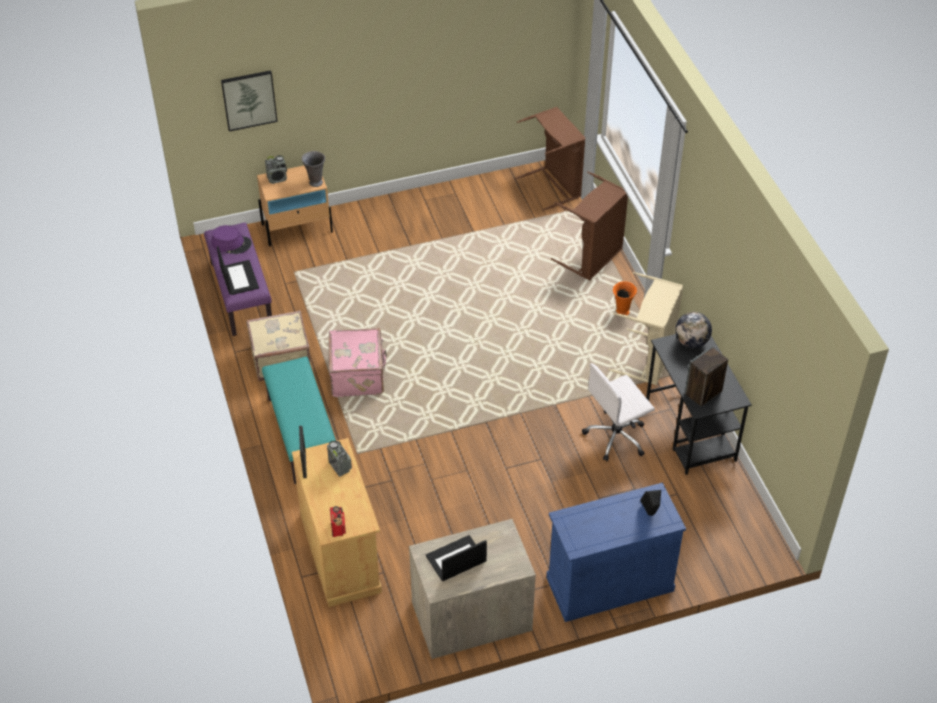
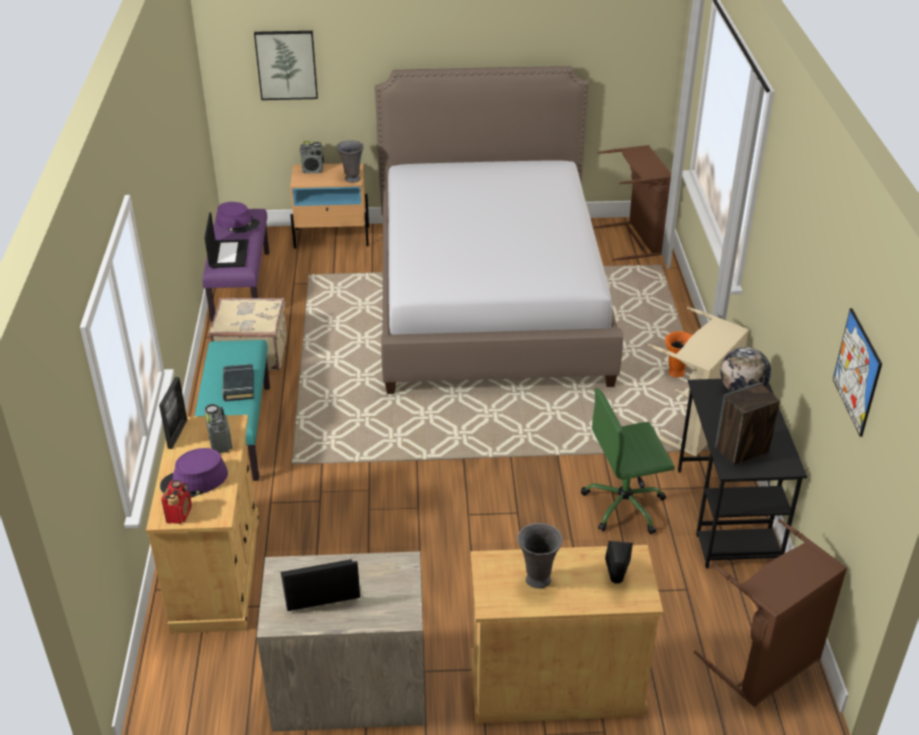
camera: 15 degrees right, 10 degrees down
pink suitcase [329,328,387,397] -> none
blue cabinet [546,483,686,622] -> beige cabinet [470,545,664,724]
brown laundry basket [551,171,628,281] -> brown laundry basket moved to [694,519,847,707]
white office chair [582,363,655,461] -> green office chair [581,388,675,535]
none -> purple hat [160,448,228,498]
none -> black book [222,364,254,401]
none -> bed [375,66,623,394]
none -> grey vase [517,523,563,588]
none -> picture [833,308,882,437]

